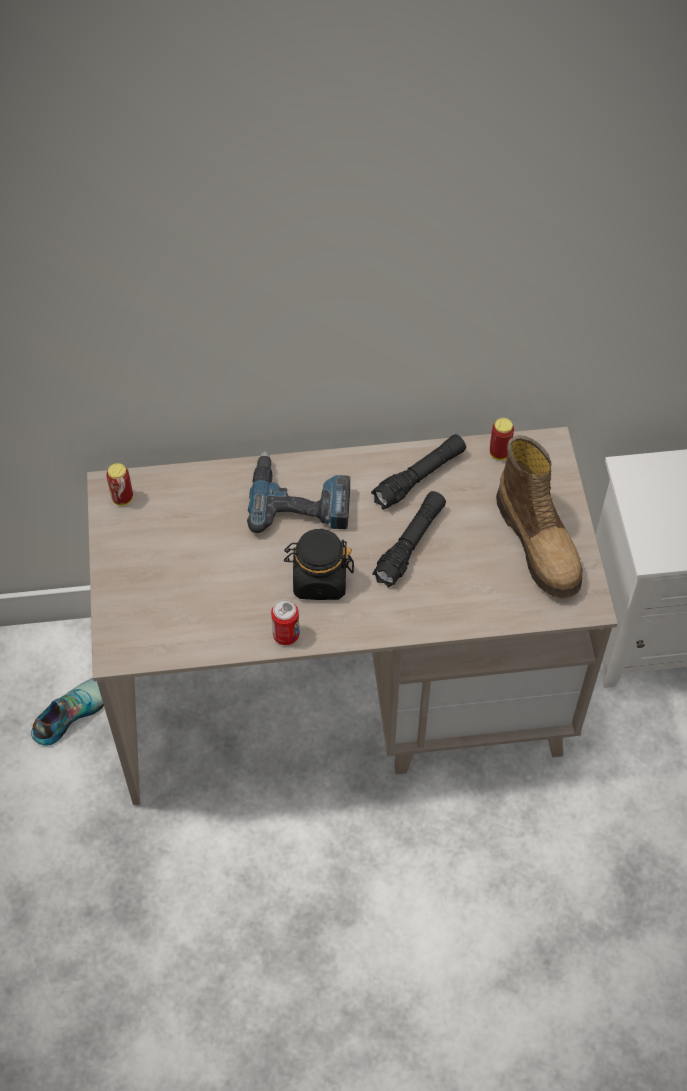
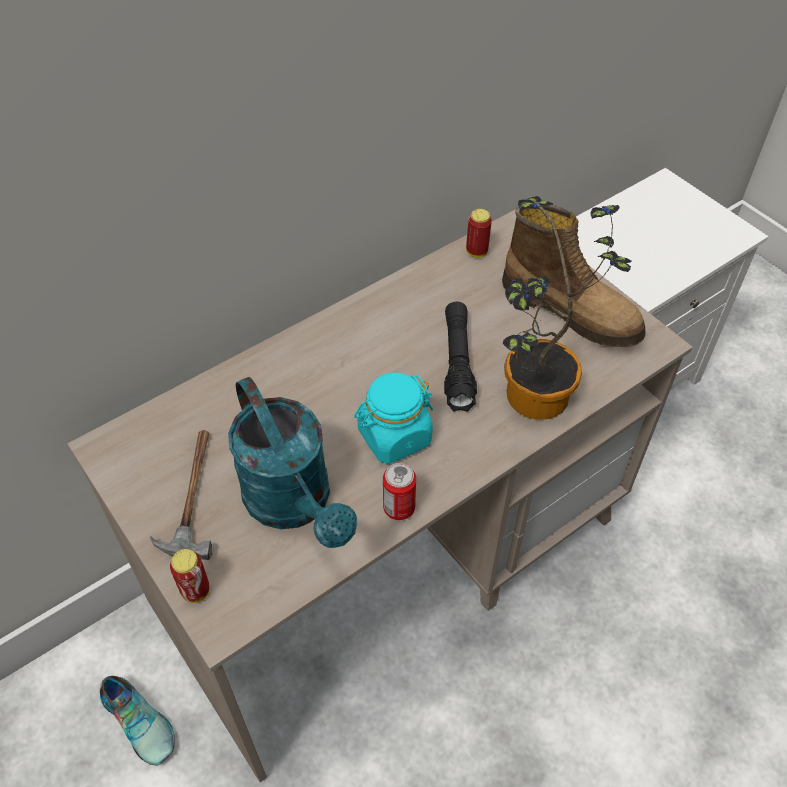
camera: 30 degrees left, 5 degrees down
shoe [31,678,104,746] -> shoe turned 120 degrees clockwise [100,676,175,766]
can [106,463,133,506] -> can moved to [170,549,210,603]
power drill [247,451,350,533] -> none
black jar [284,529,354,600] -> turquoise jar [354,373,433,464]
black flashlight [371,434,466,510] -> none
none -> hammer [150,430,212,560]
none -> turquoise watering can [228,377,357,548]
none -> potted plant [503,196,632,420]

